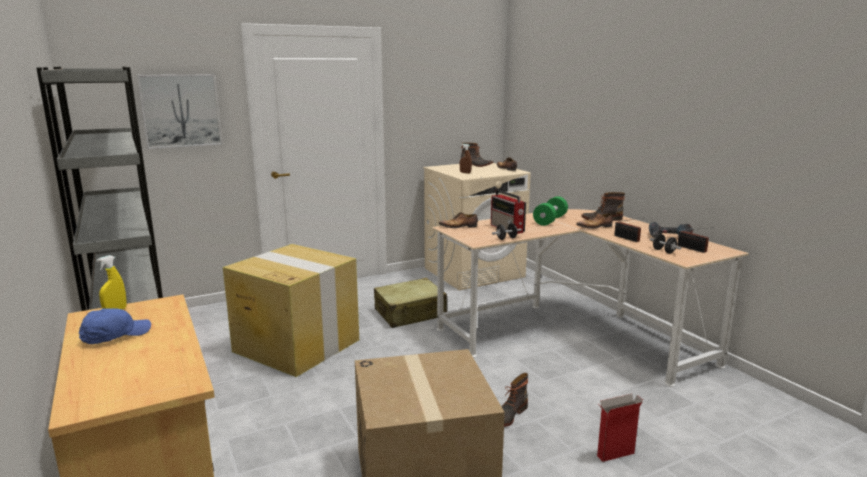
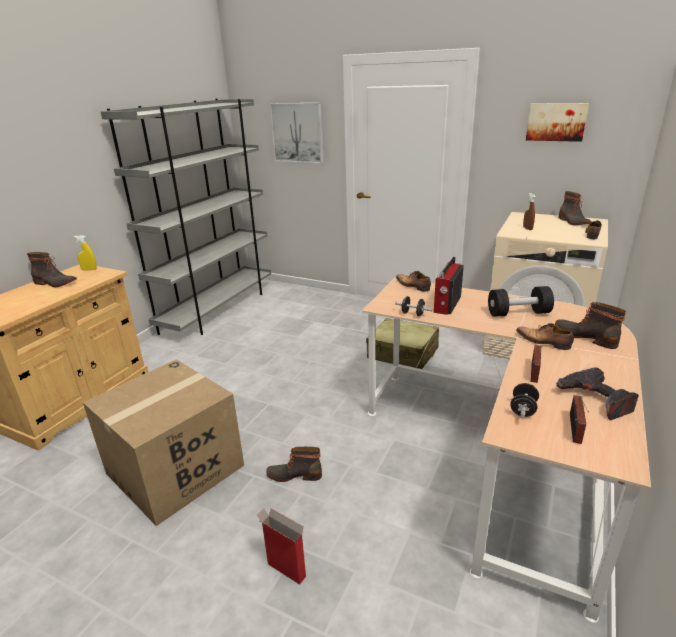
camera: 55 degrees right, 10 degrees up
blue cap [79,308,151,344] -> boot [27,252,77,287]
cardboard box [223,244,359,377] -> none
green dumbbell [533,196,568,226] -> black dumbbell [488,286,554,317]
none -> picture [526,103,589,142]

